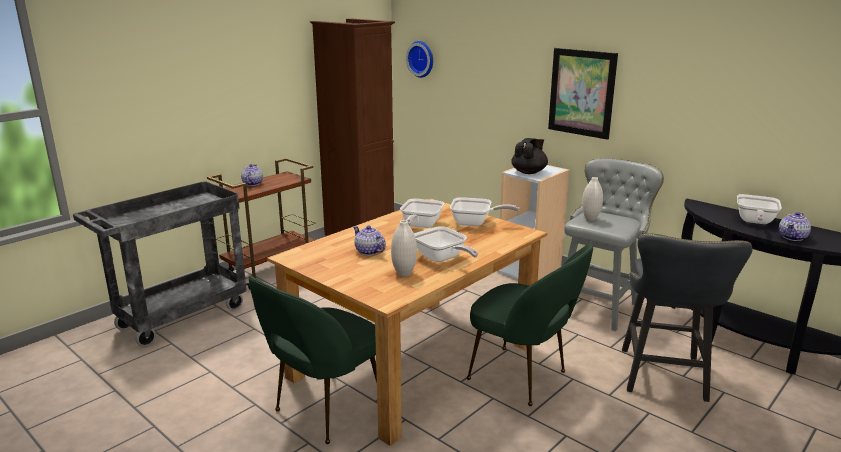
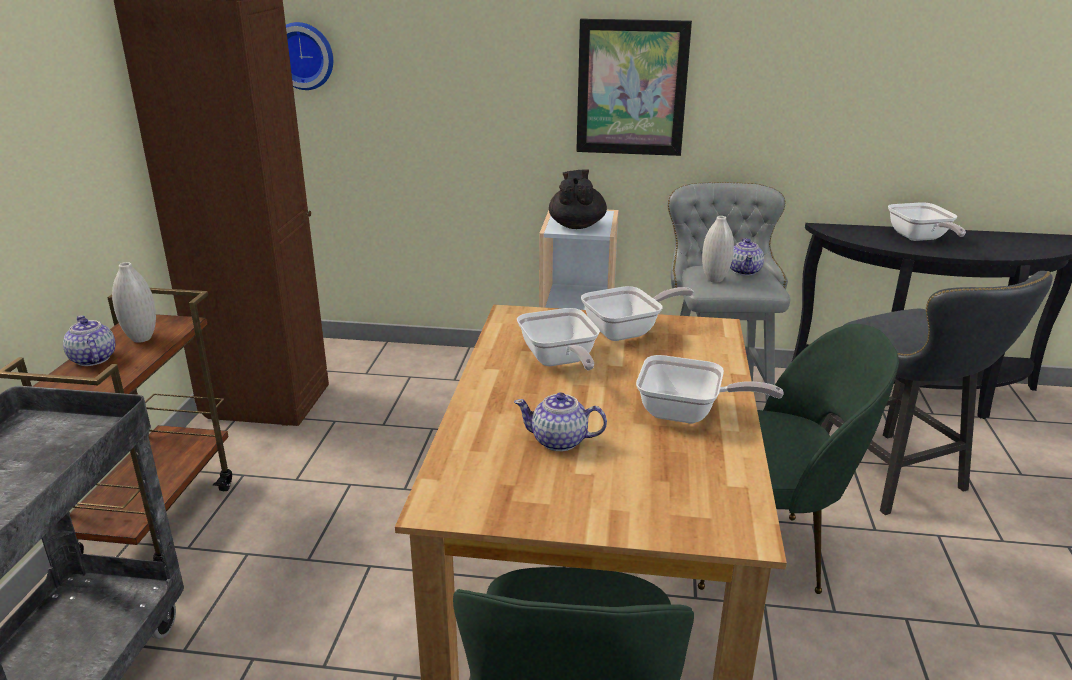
camera: 35 degrees left, 5 degrees up
white vase [391,220,417,277] -> white vase moved to [112,262,156,343]
teapot [779,212,811,241] -> teapot moved to [730,238,764,276]

